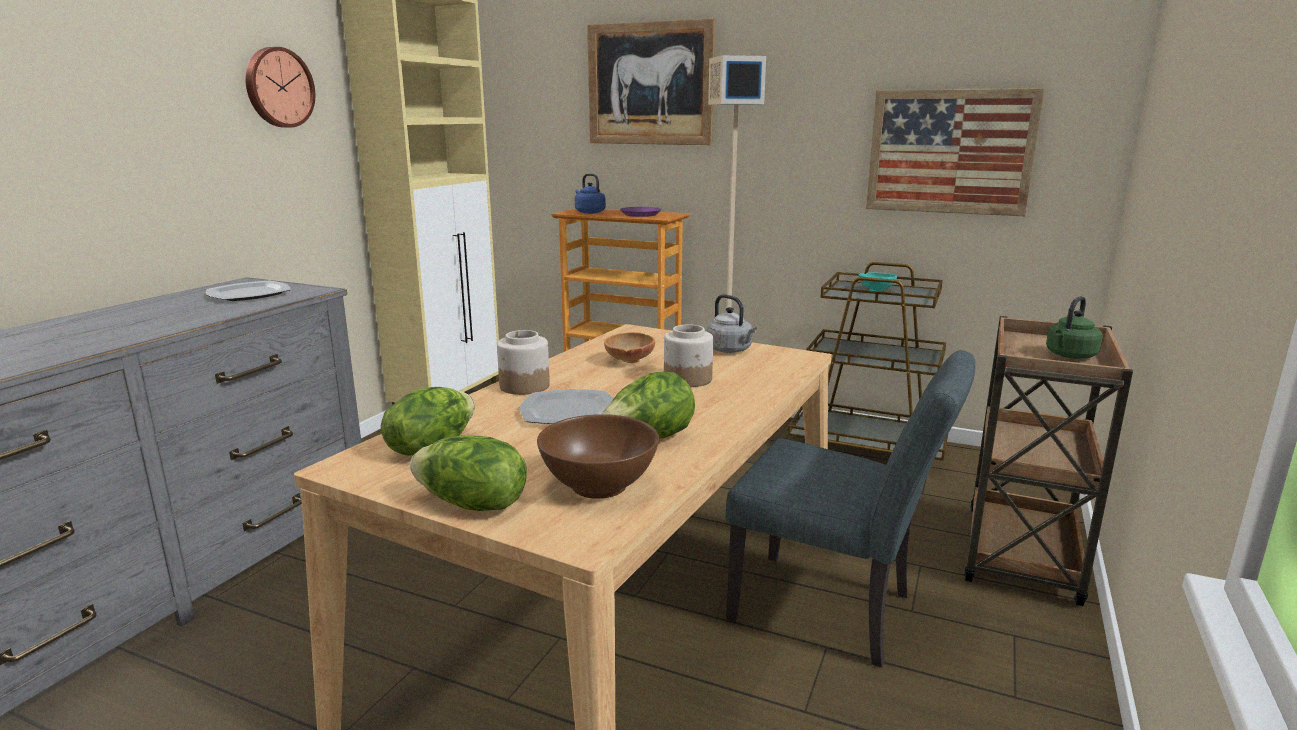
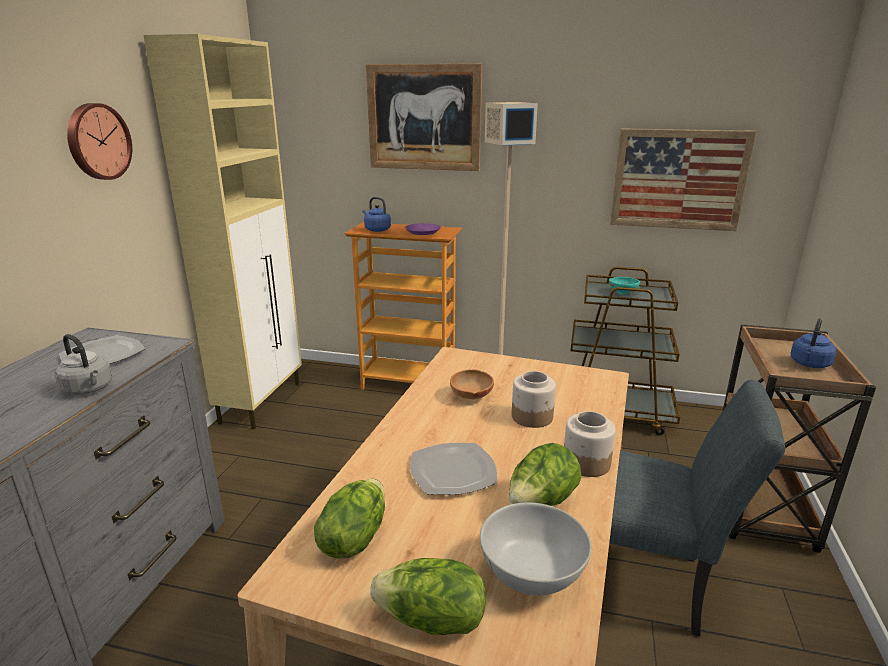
camera: 10 degrees left, 5 degrees up
jar [497,330,550,395] -> jar moved to [564,411,616,477]
brown bowl [537,414,659,499] -> white bowl [480,502,592,596]
grey kettle [707,294,757,353] -> grey kettle moved to [55,334,112,395]
green kettle [1046,296,1103,359] -> blue kettle [791,319,836,368]

